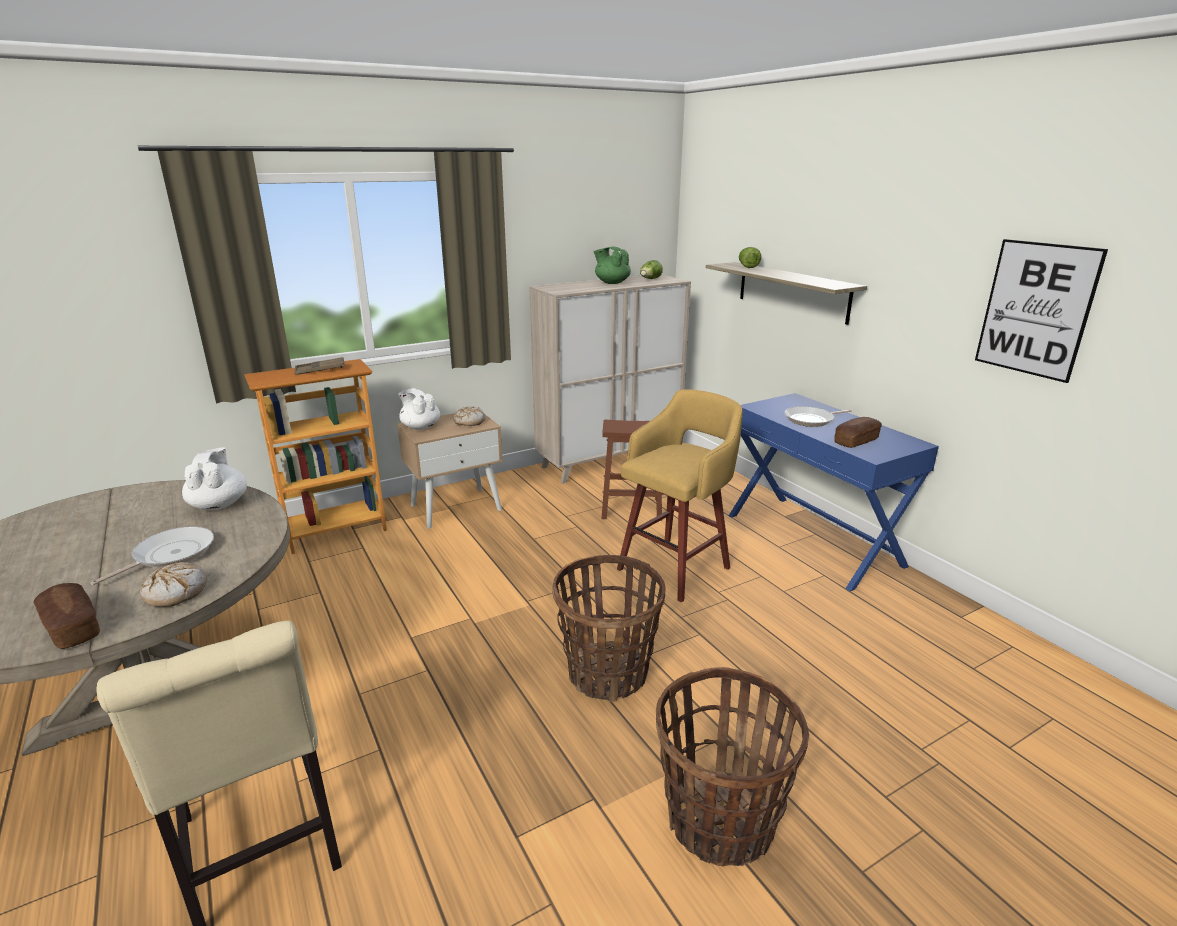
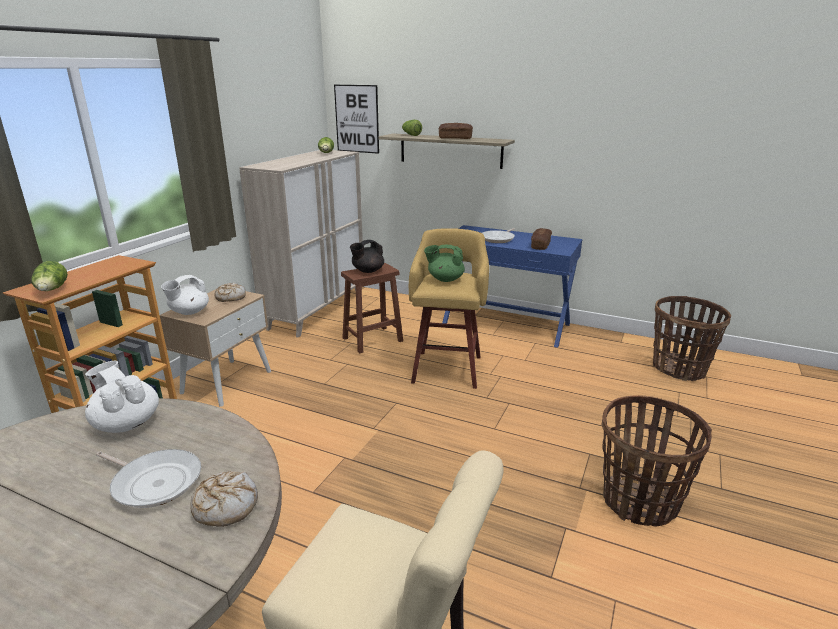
camera: 35 degrees left, 0 degrees up
bread [33,583,100,649] -> bread moved to [439,123,473,139]
frying pan [91,526,214,585] -> frying pan turned 120 degrees clockwise [96,449,201,508]
brown tray [294,357,344,375] -> none
white teapot [398,388,440,430] -> white teapot turned 60 degrees counterclockwise [161,275,209,315]
basket [552,555,666,702] -> basket moved to [653,296,731,381]
green teapot [594,246,631,284] -> green teapot moved to [424,245,465,282]
picture [975,239,1108,383] -> picture moved to [334,85,379,154]
none -> lettuce [31,261,68,291]
none -> black teapot [350,240,384,273]

